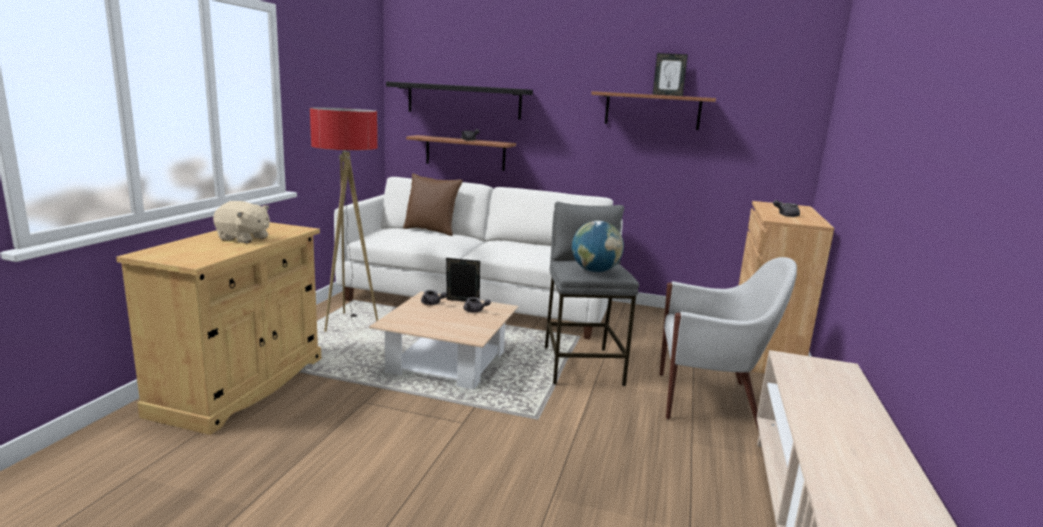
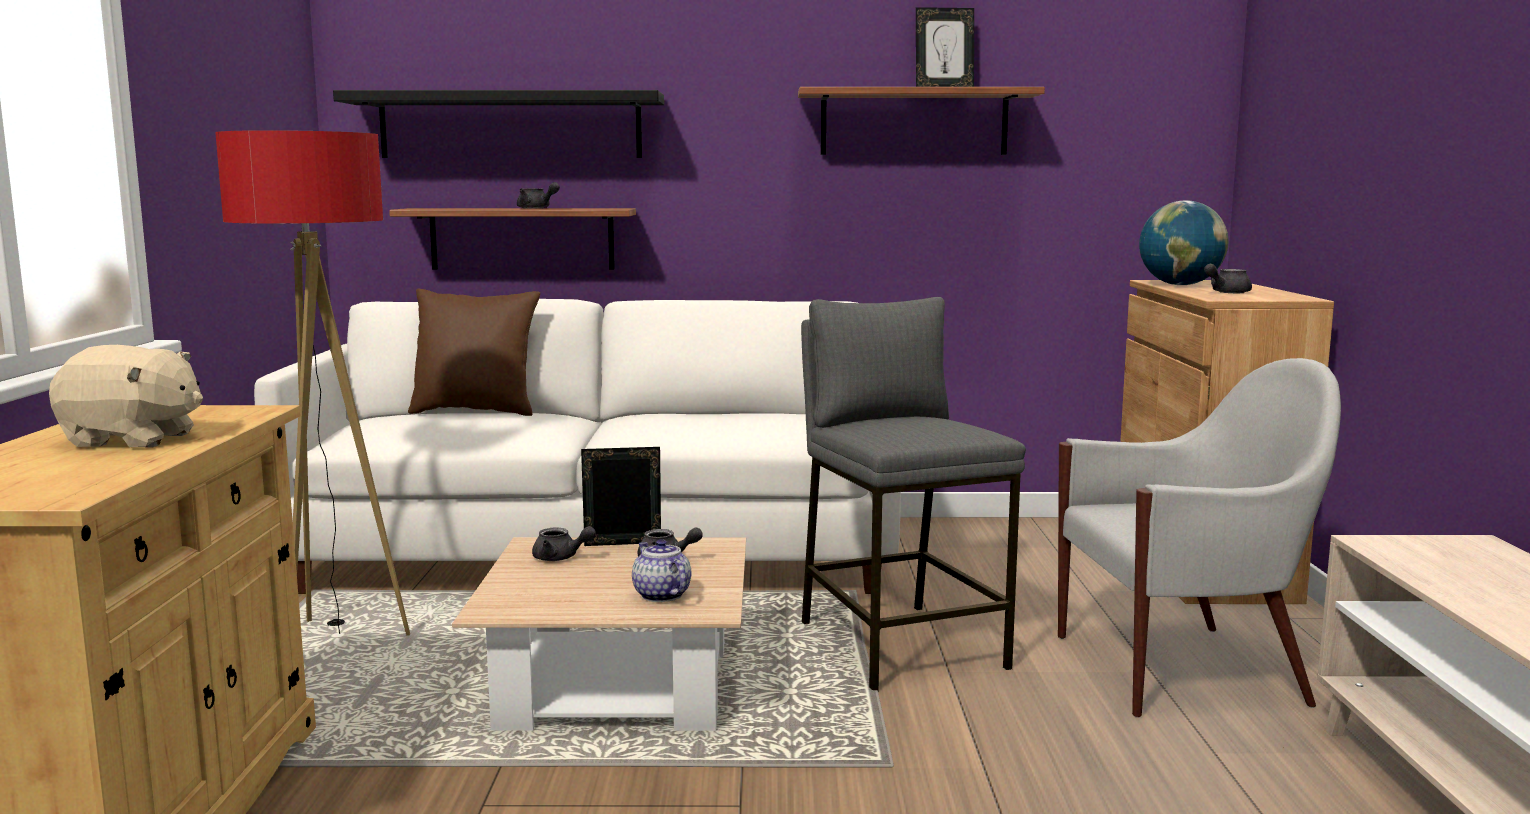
camera: 15 degrees left, 5 degrees down
globe [572,221,624,272] -> globe moved to [1139,200,1228,285]
none -> teapot [632,539,692,602]

